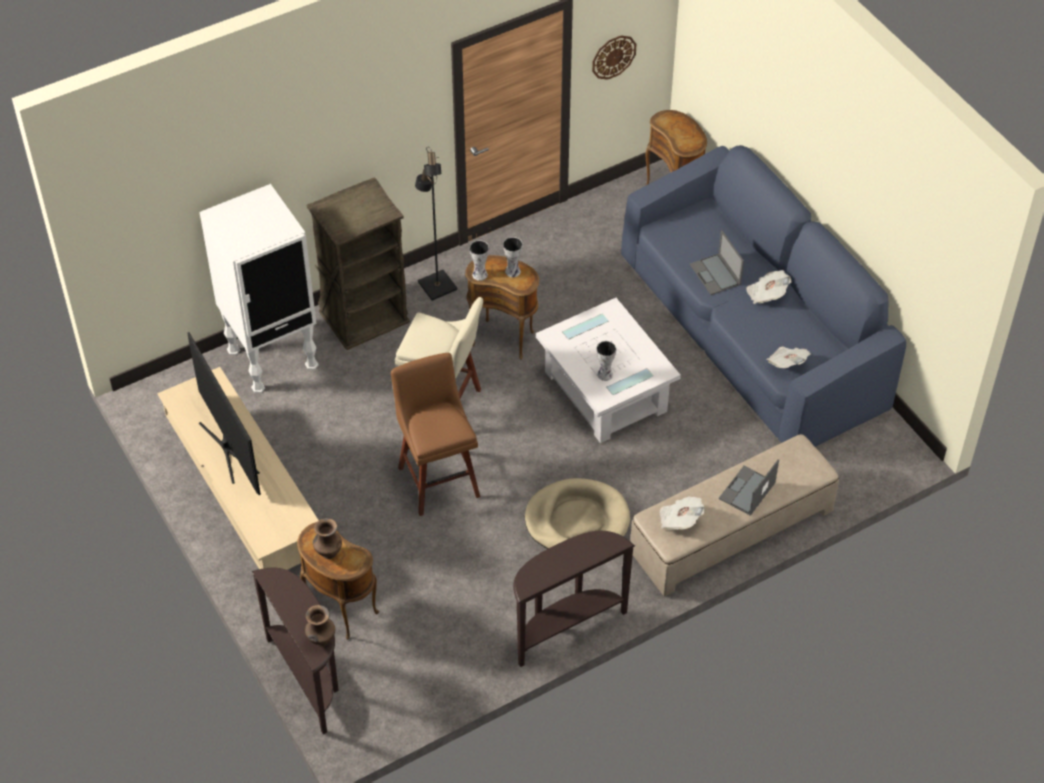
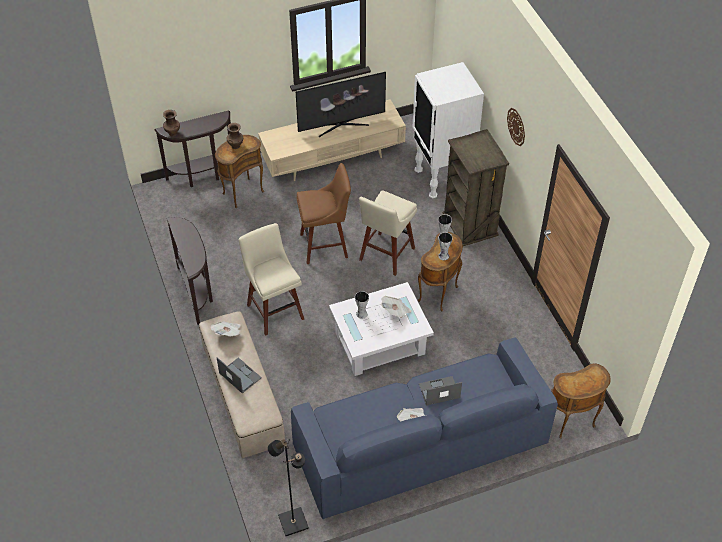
camera: 100 degrees right, 0 degrees up
black floor lamp [415,147,457,301] -> black floor lamp moved to [268,439,309,536]
beige dog bed [525,478,630,549] -> beige stool [239,223,304,336]
wall clock [592,35,636,80] -> wall clock moved to [507,108,525,146]
newspaper [766,347,811,368] -> newspaper moved to [381,296,412,318]

